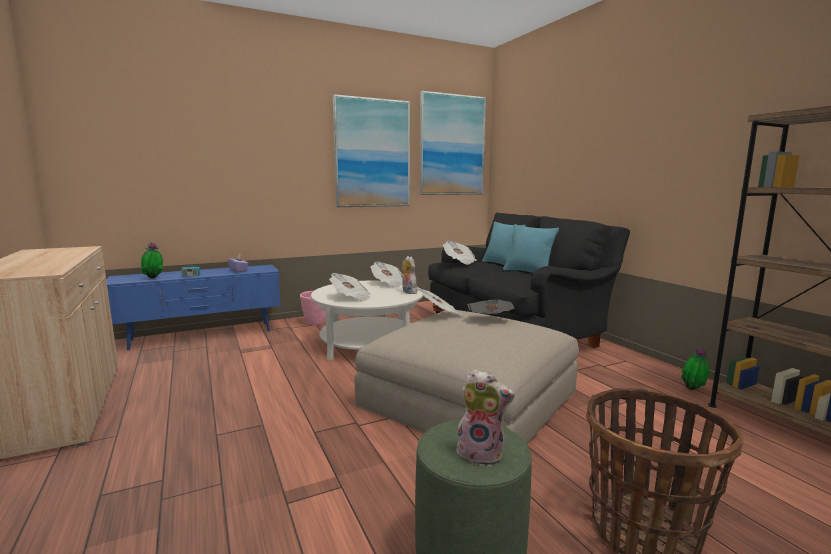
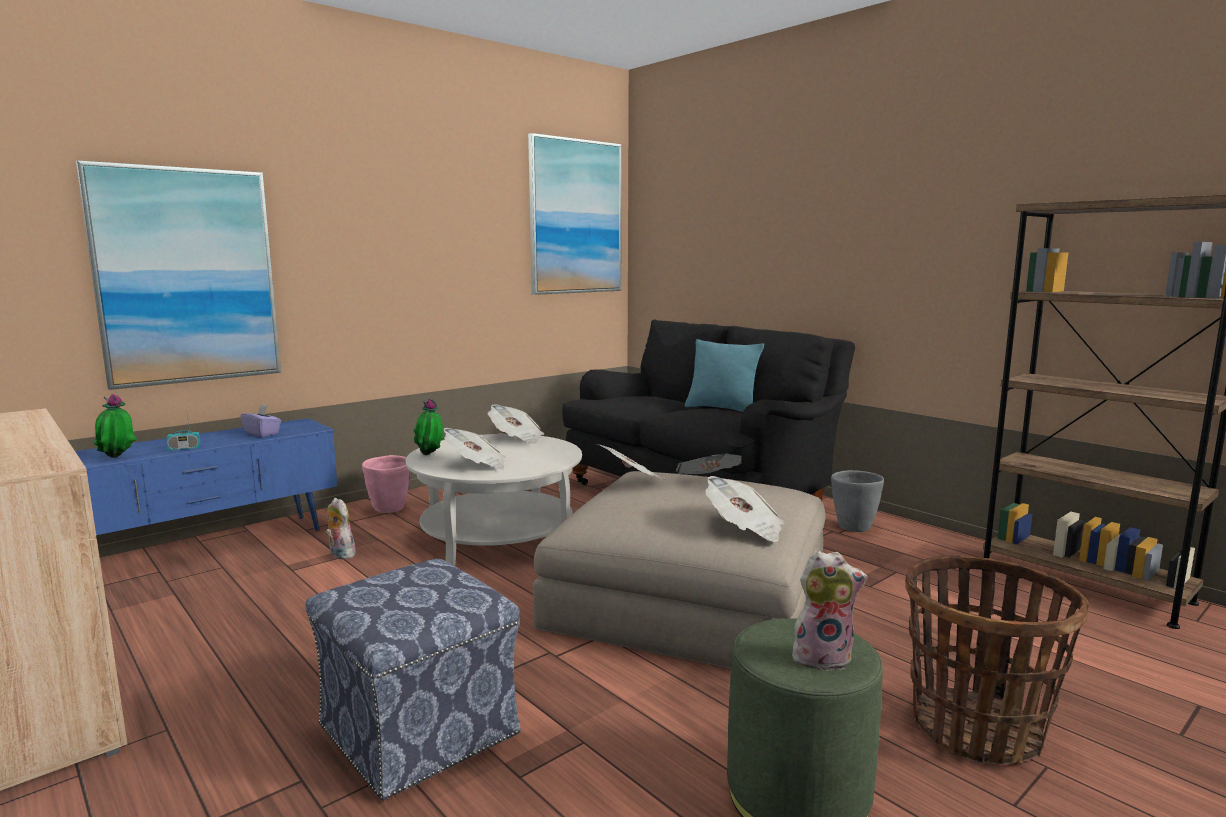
camera: 15 degrees left, 0 degrees up
picture [333,94,410,207] -> picture moved to [76,160,281,390]
plush toy [401,256,418,294] -> plush toy moved to [326,498,356,559]
newspaper [443,241,477,265] -> newspaper moved to [705,476,784,542]
turquoise pillow [482,222,526,265] -> none
potted plant [681,347,709,390] -> potted plant moved to [413,398,444,455]
none -> ottoman [305,559,521,801]
none -> grey planter [831,470,884,532]

